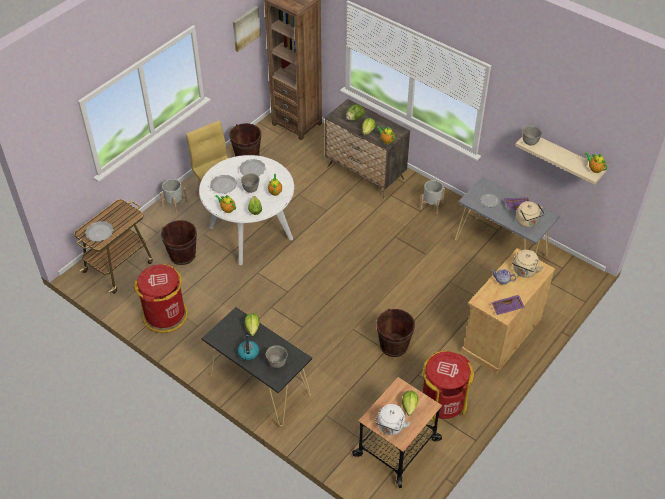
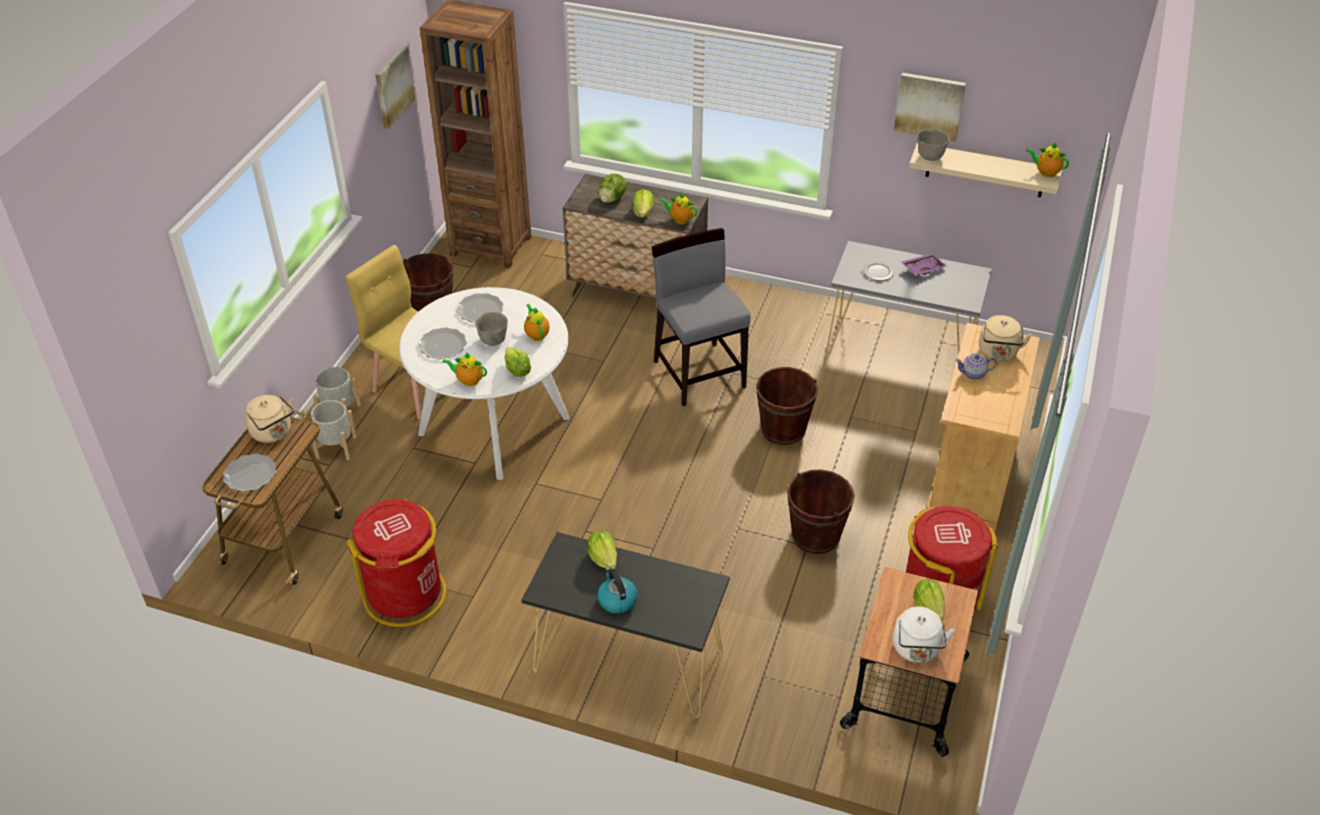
camera: 20 degrees left, 5 degrees down
brown bucket [161,220,197,265] -> brown bucket moved to [756,367,818,445]
grey bowl [266,345,288,368] -> none
grey planter [420,180,445,214] -> grey planter moved to [311,400,357,460]
purple tray [491,295,525,315] -> none
beige kettle [516,201,545,227] -> beige kettle moved to [245,395,294,443]
none -> grey chair [652,228,751,406]
none -> picture [894,73,966,142]

